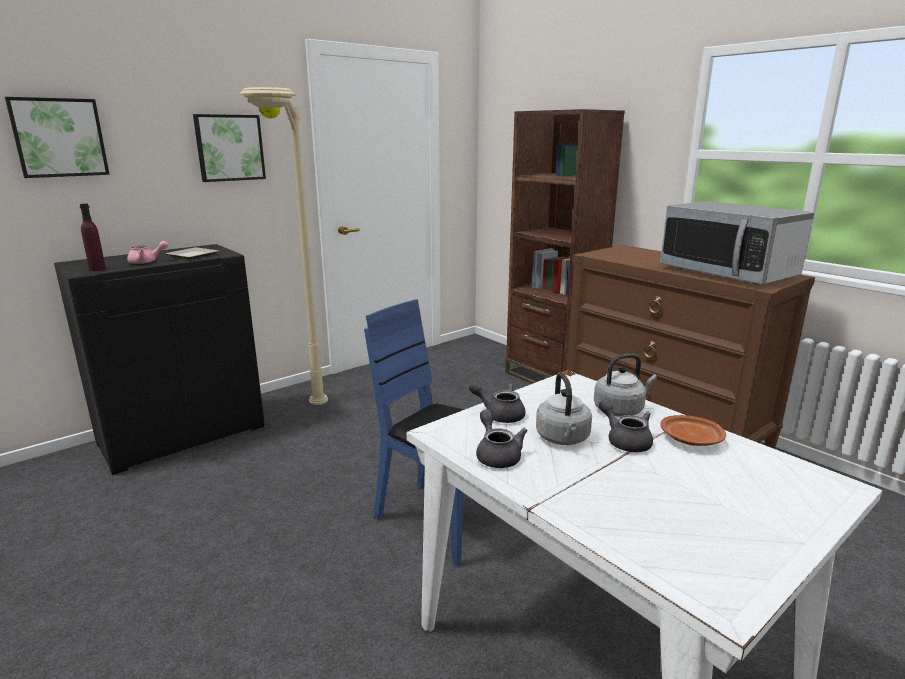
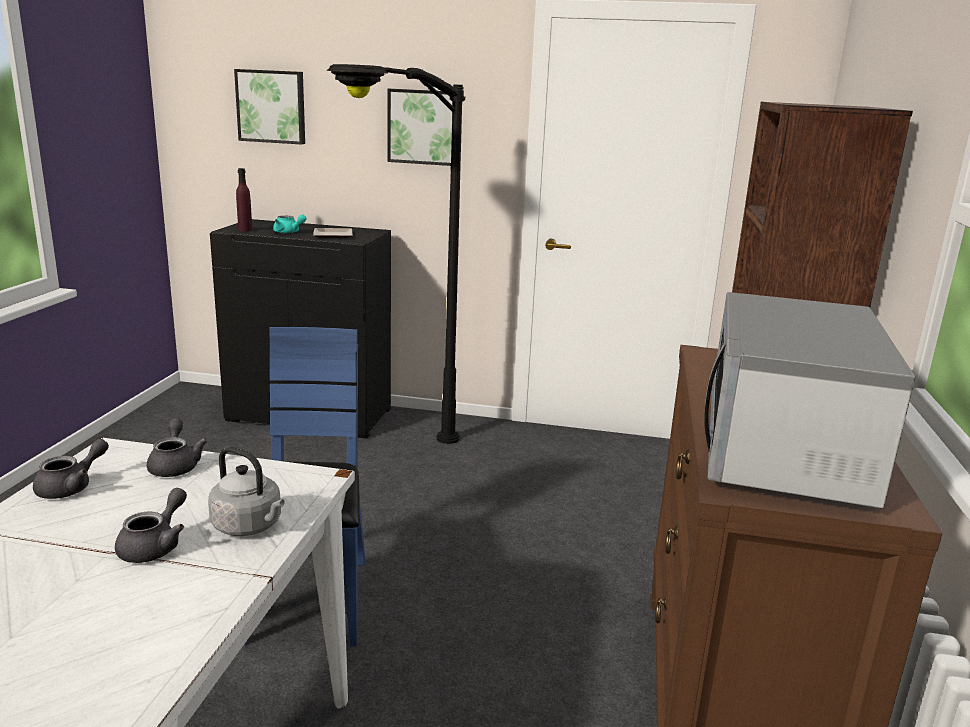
camera: 50 degrees right, 0 degrees up
pink teapot [127,241,168,264] -> turquoise teapot [273,215,306,233]
beige floor lamp [239,87,328,405] -> black floor lamp [327,64,465,444]
grey kettle [536,372,592,445] -> none
brown plate [660,415,726,446] -> none

